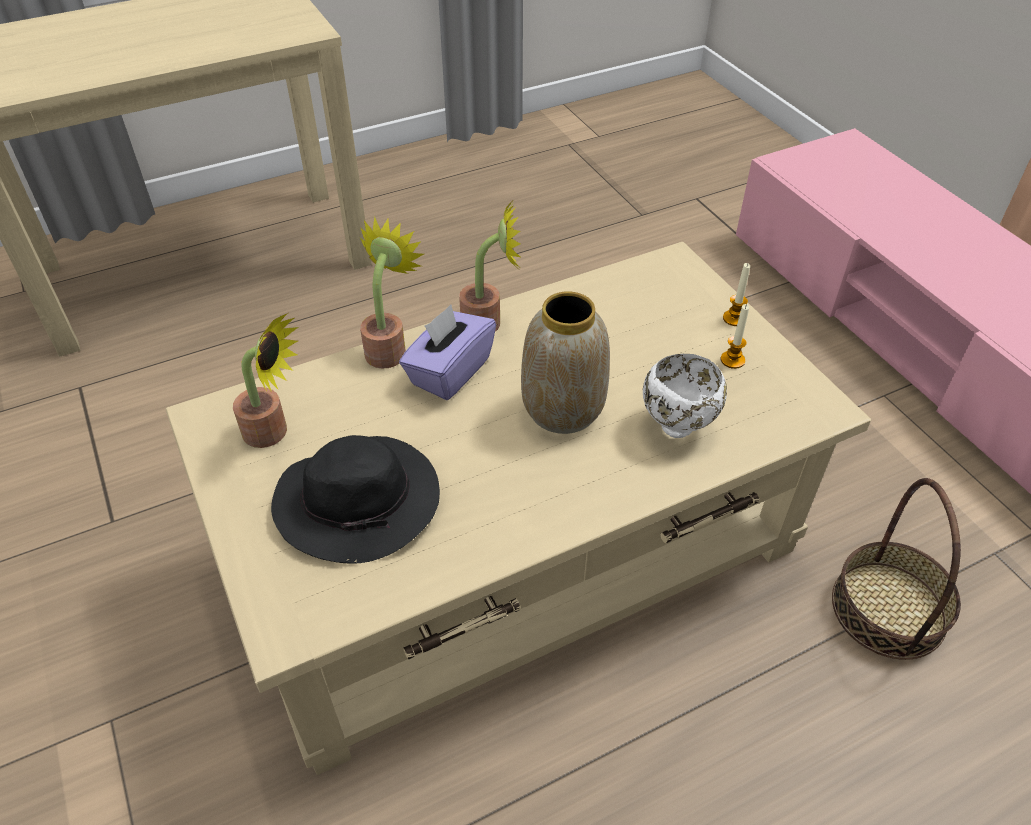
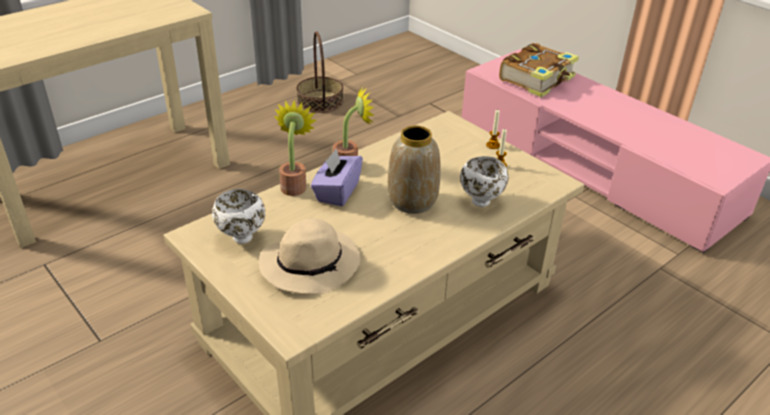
camera: 15 degrees left, 10 degrees down
potted plant [233,313,299,448] -> white bowl [212,189,265,244]
black hat [271,435,440,564] -> beige hat [259,219,360,294]
basket [832,478,961,660] -> basket moved to [296,31,344,113]
none -> book [499,43,579,98]

